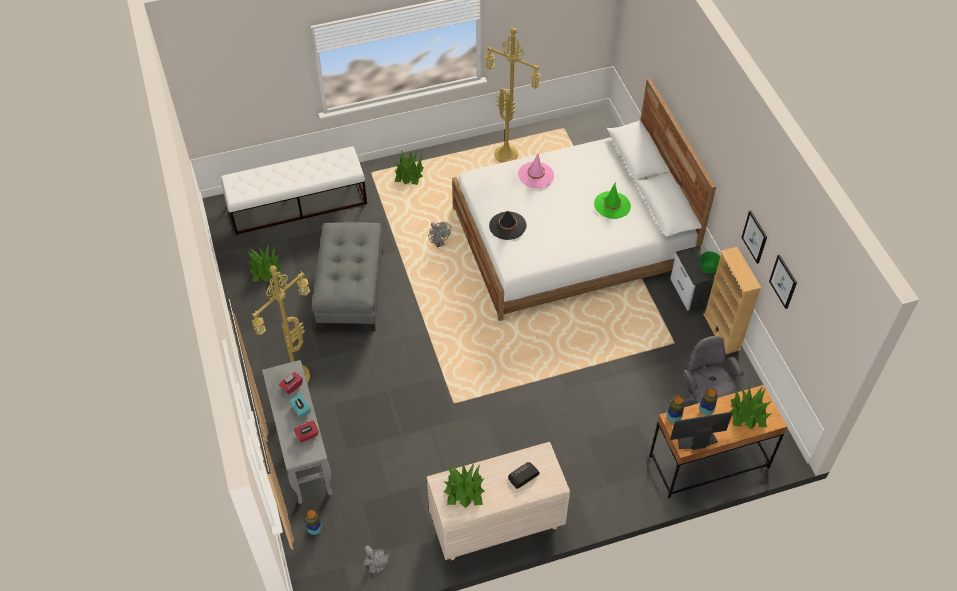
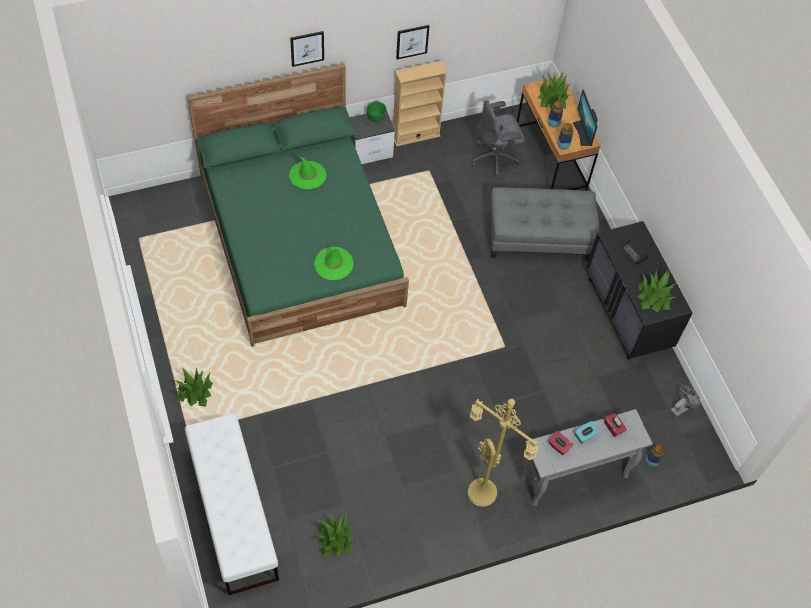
camera: 95 degrees left, 5 degrees up
grey ottoman [312,222,383,331] -> grey ottoman moved to [490,187,600,262]
beige dresser [427,442,570,560] -> black dresser [586,221,692,360]
grey fan [428,222,451,248] -> none
white bed [452,78,716,321] -> green bed [187,64,409,347]
yellow floor lamp [485,28,540,163] -> none
black hat [489,211,527,240] -> green hat [314,247,353,280]
pink hat [518,152,554,188] -> none
picture [769,255,797,309] -> picture moved to [290,31,324,67]

